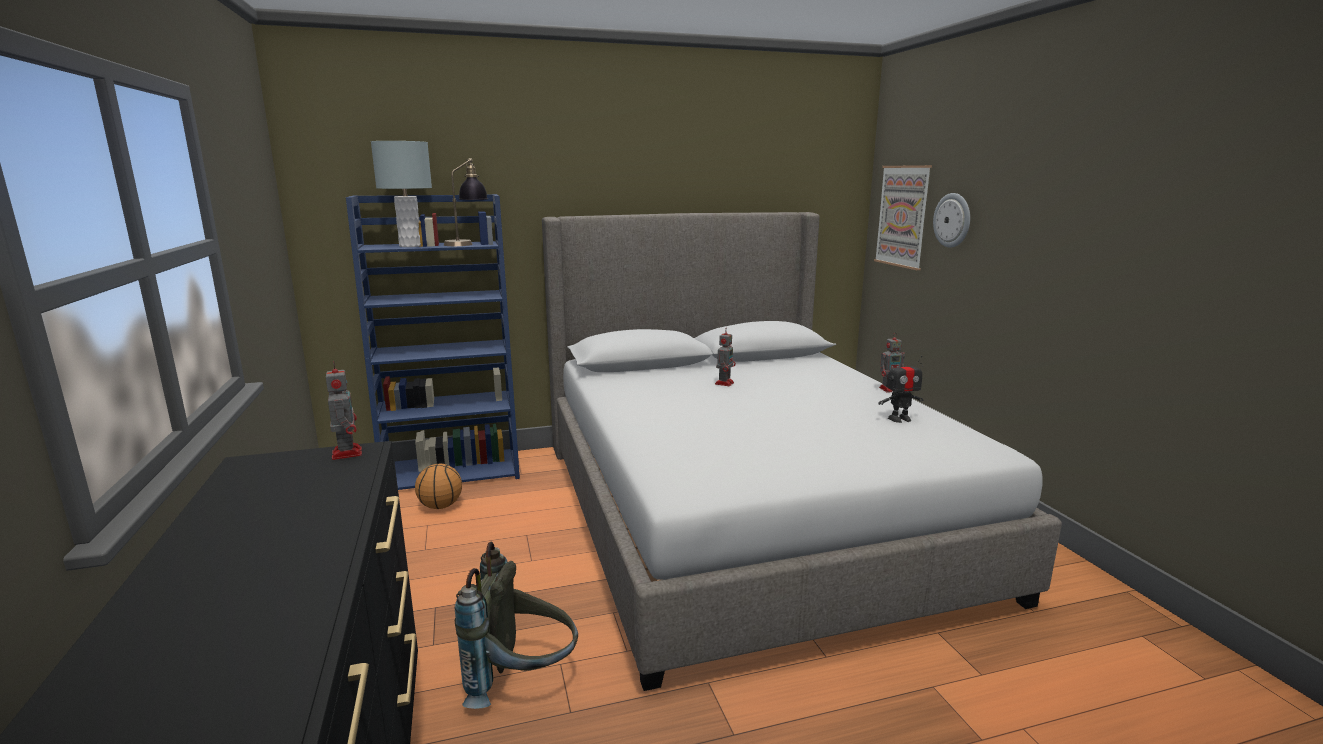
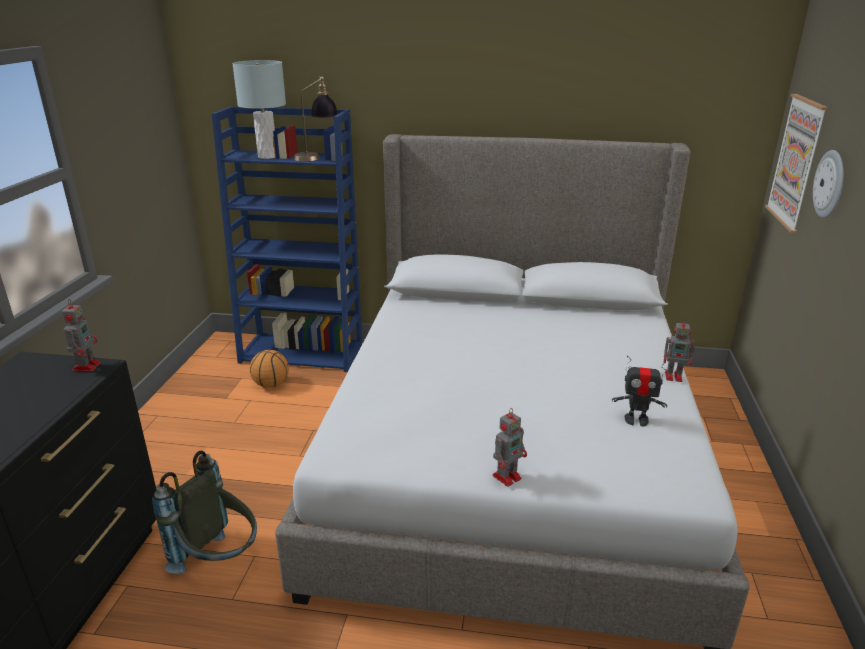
camera: 25 degrees right, 10 degrees up
toy robot [715,328,736,386] -> toy robot moved to [492,408,527,487]

